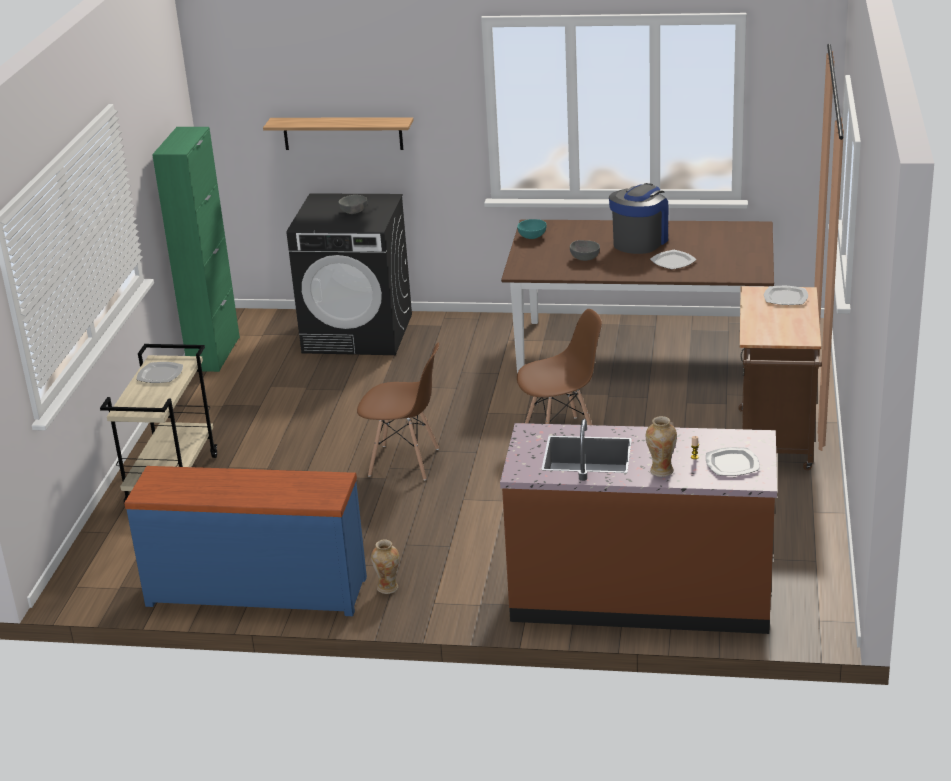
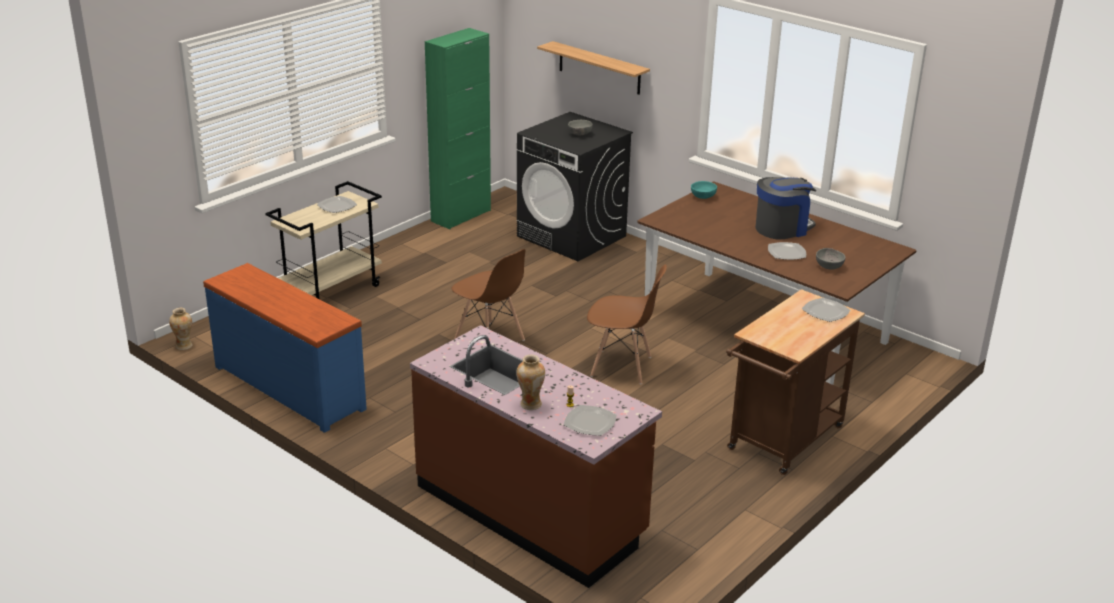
camera: 30 degrees right, 0 degrees up
vase [371,540,399,594] -> vase moved to [169,308,193,350]
grey bowl [570,240,600,261] -> grey bowl moved to [816,248,846,270]

